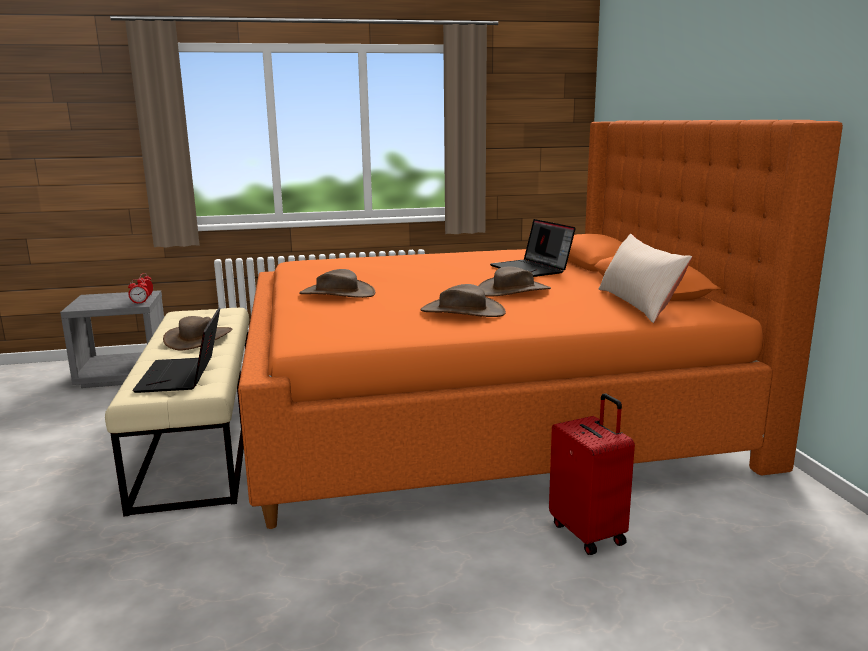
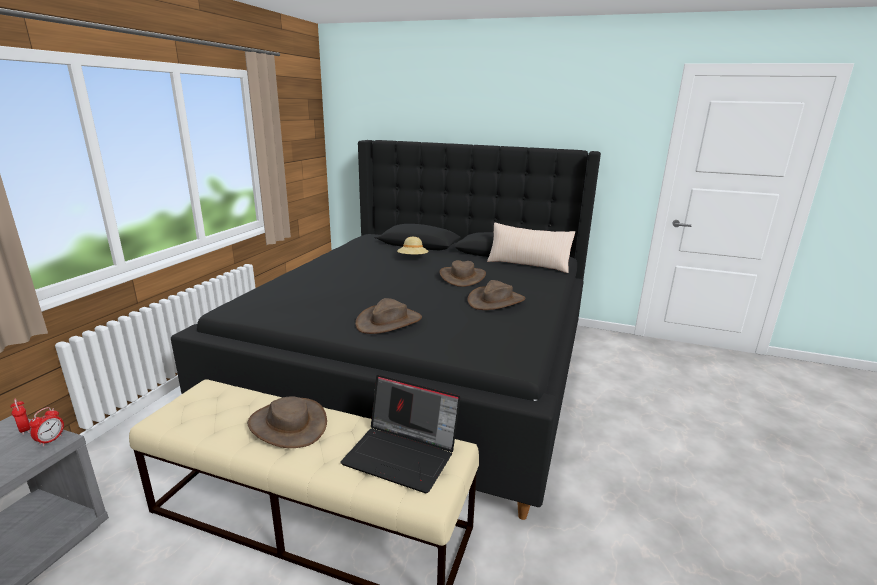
camera: 60 degrees left, 5 degrees up
orange bed [238,120,843,529] -> black bed [171,140,601,520]
laptop [490,219,576,277] -> beige hat [397,237,429,254]
red suitcase [549,393,635,555] -> none

